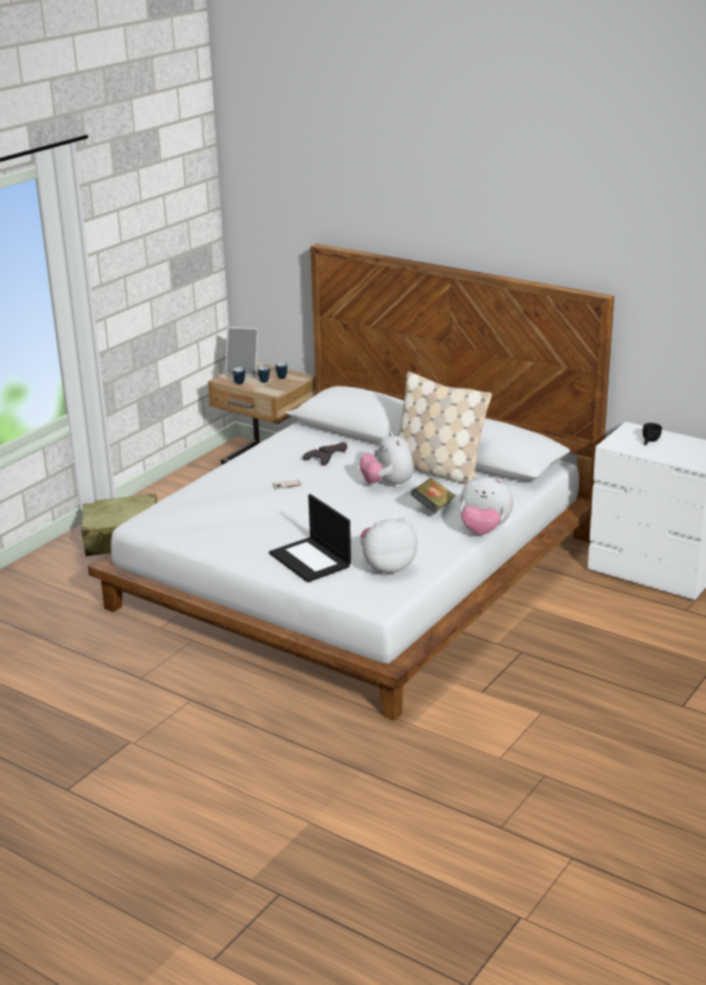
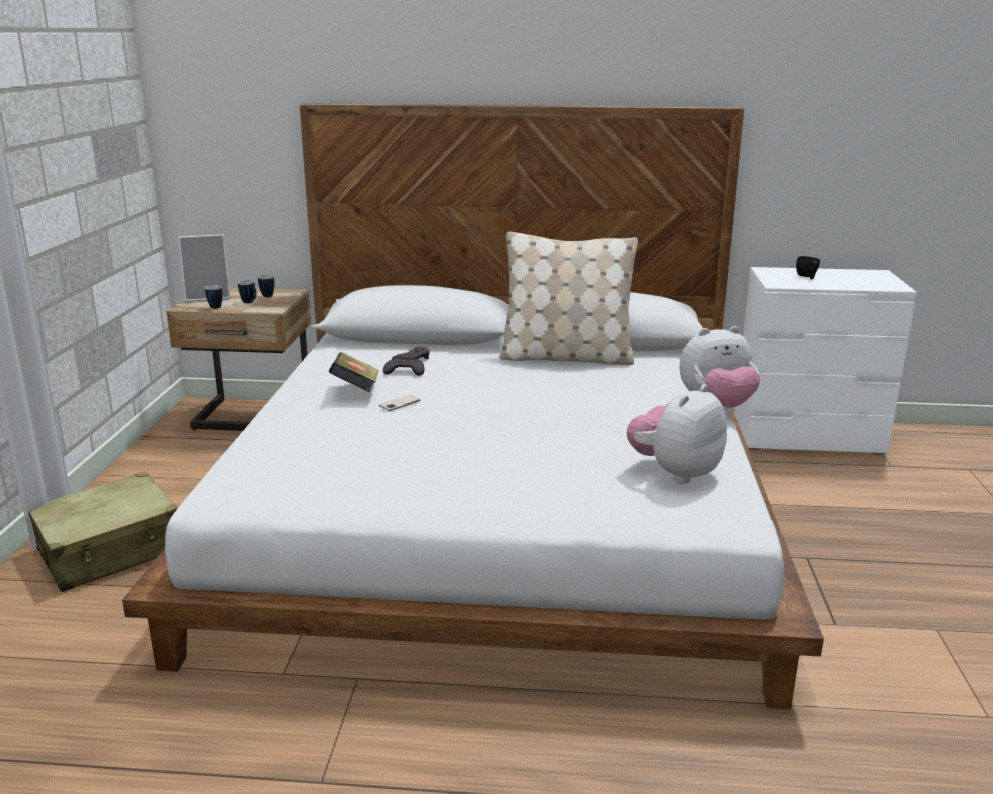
camera: 30 degrees left, 5 degrees down
laptop [269,494,351,582] -> none
plush toy [360,432,414,488] -> none
book [410,478,456,513] -> book moved to [329,352,379,392]

